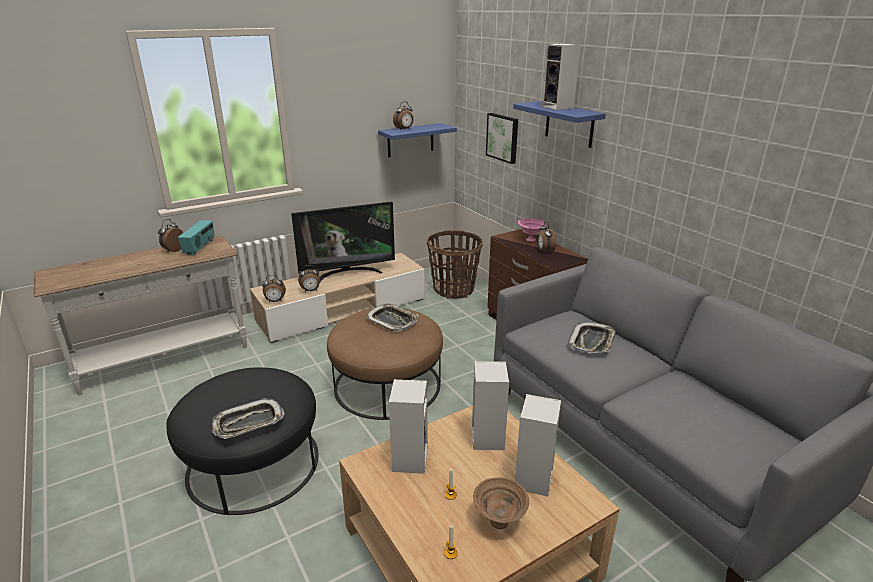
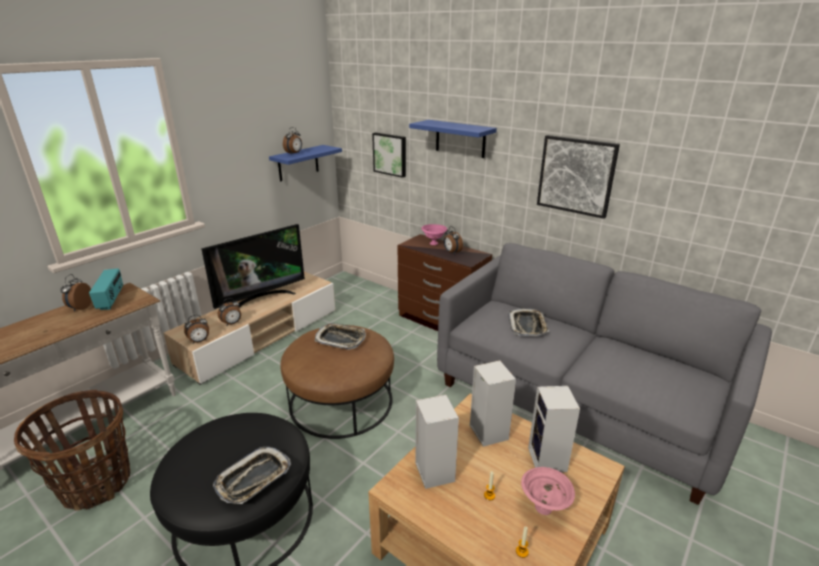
camera: 20 degrees left, 0 degrees up
basket [427,230,483,299] -> basket moved to [14,389,130,511]
brown bowl [473,477,529,529] -> pink bowl [521,467,575,515]
speaker [542,44,581,110] -> none
none -> picture [537,135,620,219]

